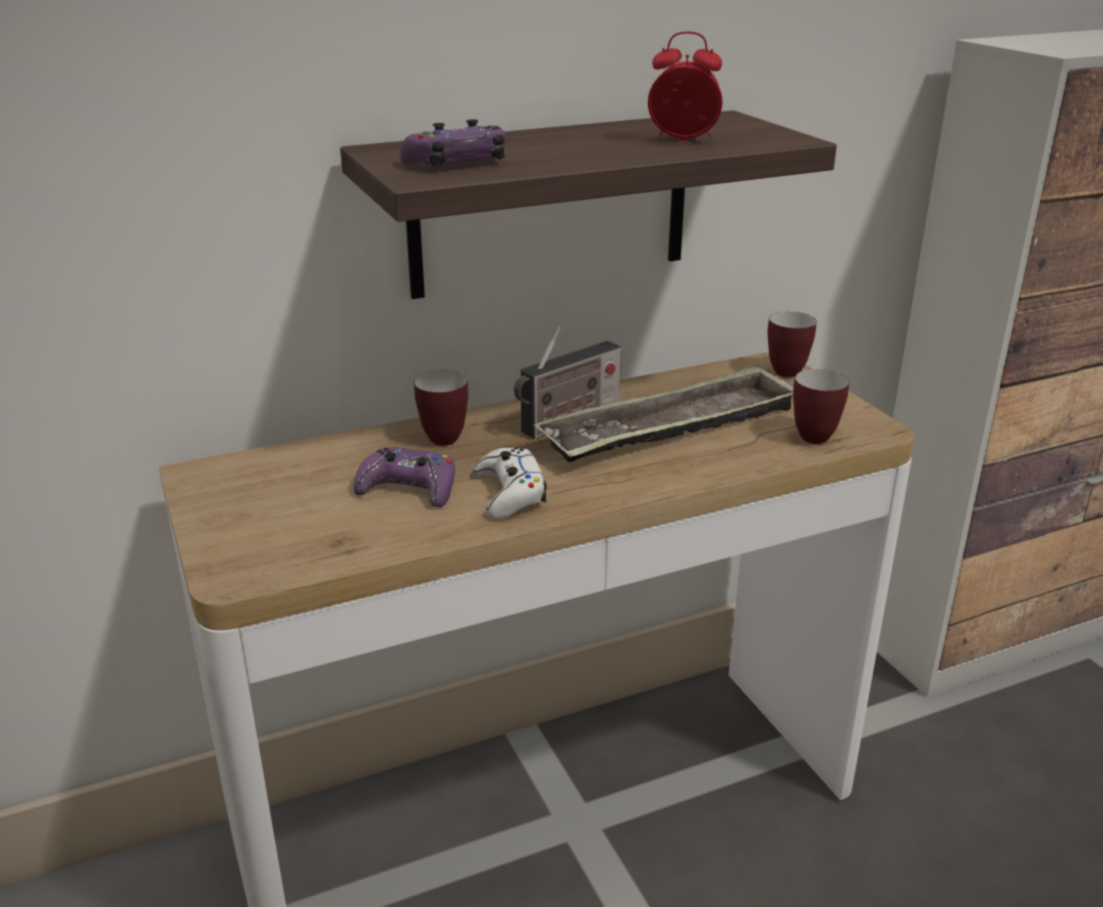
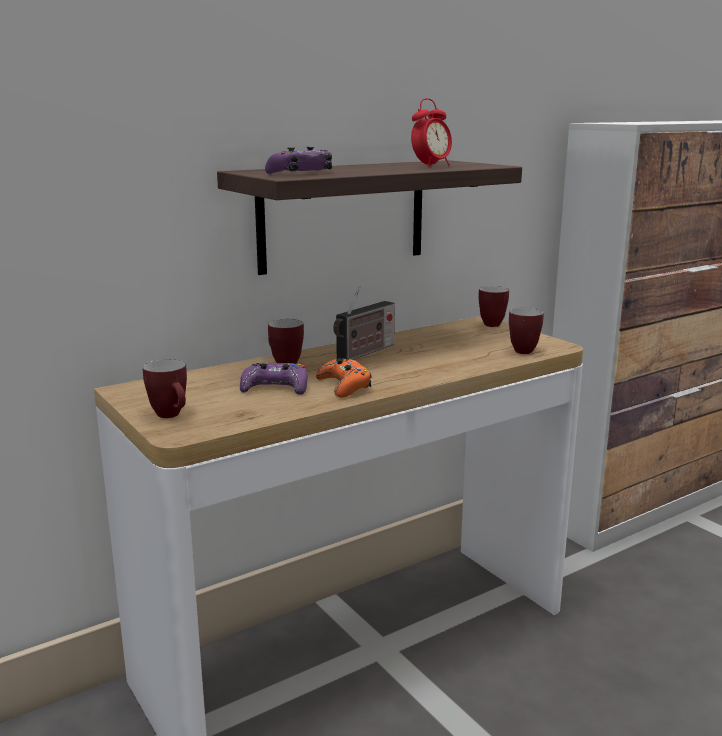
camera: 10 degrees left, 10 degrees down
white game controller [473,447,547,519] -> orange game controller [316,358,372,398]
tray [534,365,793,462] -> none
alarm clock [648,31,722,142] -> alarm clock turned 135 degrees clockwise [411,98,452,167]
none -> mug [143,359,187,418]

